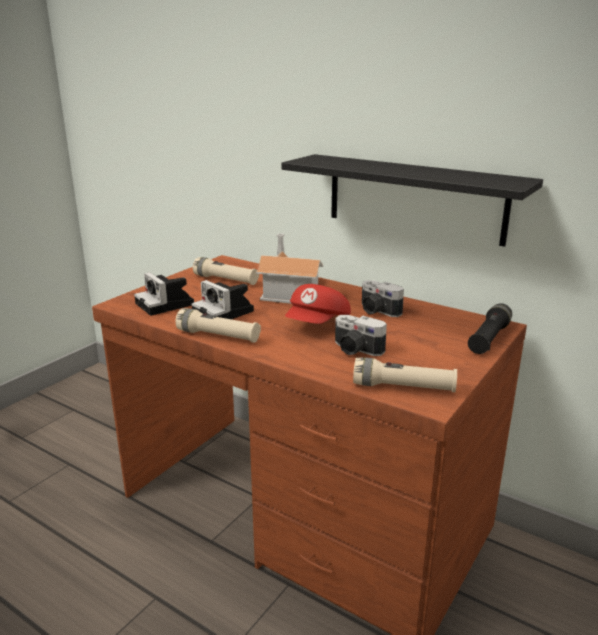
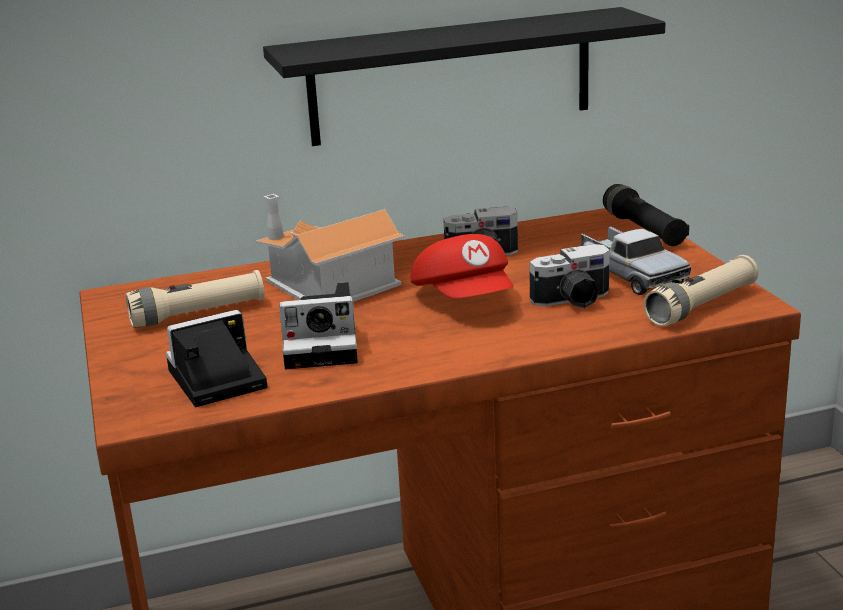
camera: 50 degrees left, 0 degrees up
camera [134,272,194,316] -> camera turned 150 degrees clockwise [166,310,268,407]
beige flashlight [175,308,261,343] -> none
none -> toy truck [581,226,691,295]

